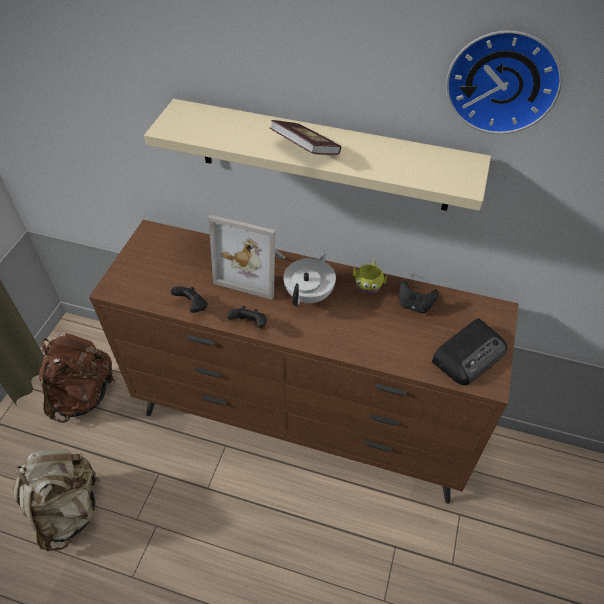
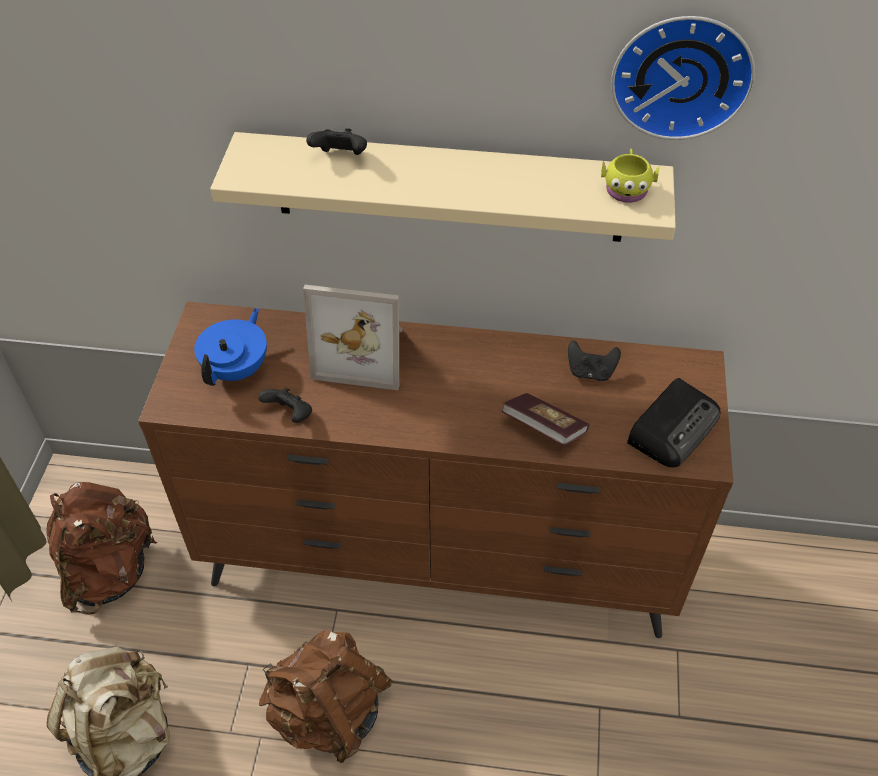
camera: 10 degrees left, 0 degrees up
black game controller [227,306,267,328] -> black game controller moved to [306,128,367,155]
book [270,120,341,155] -> book moved to [502,393,589,445]
white teapot [283,250,336,306] -> none
yellow mug [353,260,387,294] -> yellow mug moved to [601,149,659,203]
none -> blue teapot [194,308,267,386]
none -> brown backpack [259,630,393,763]

